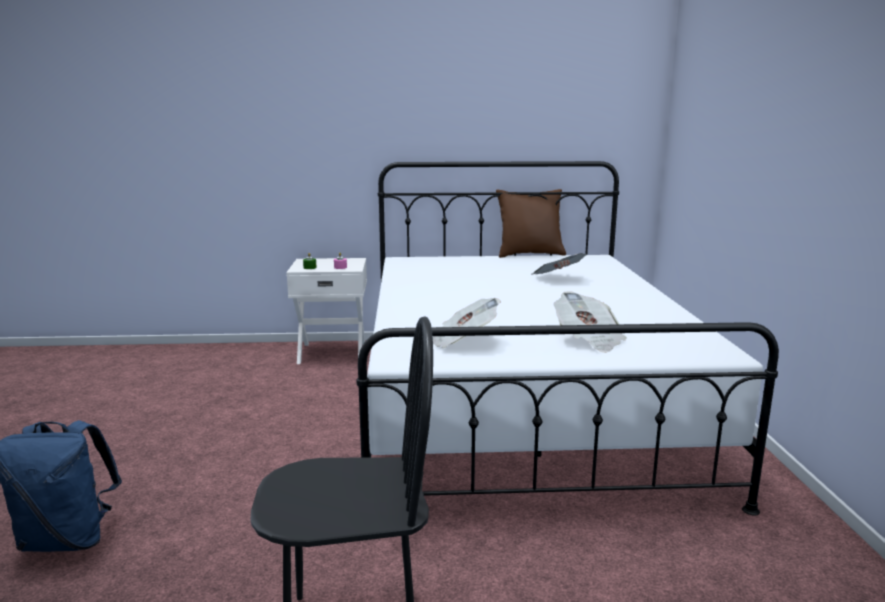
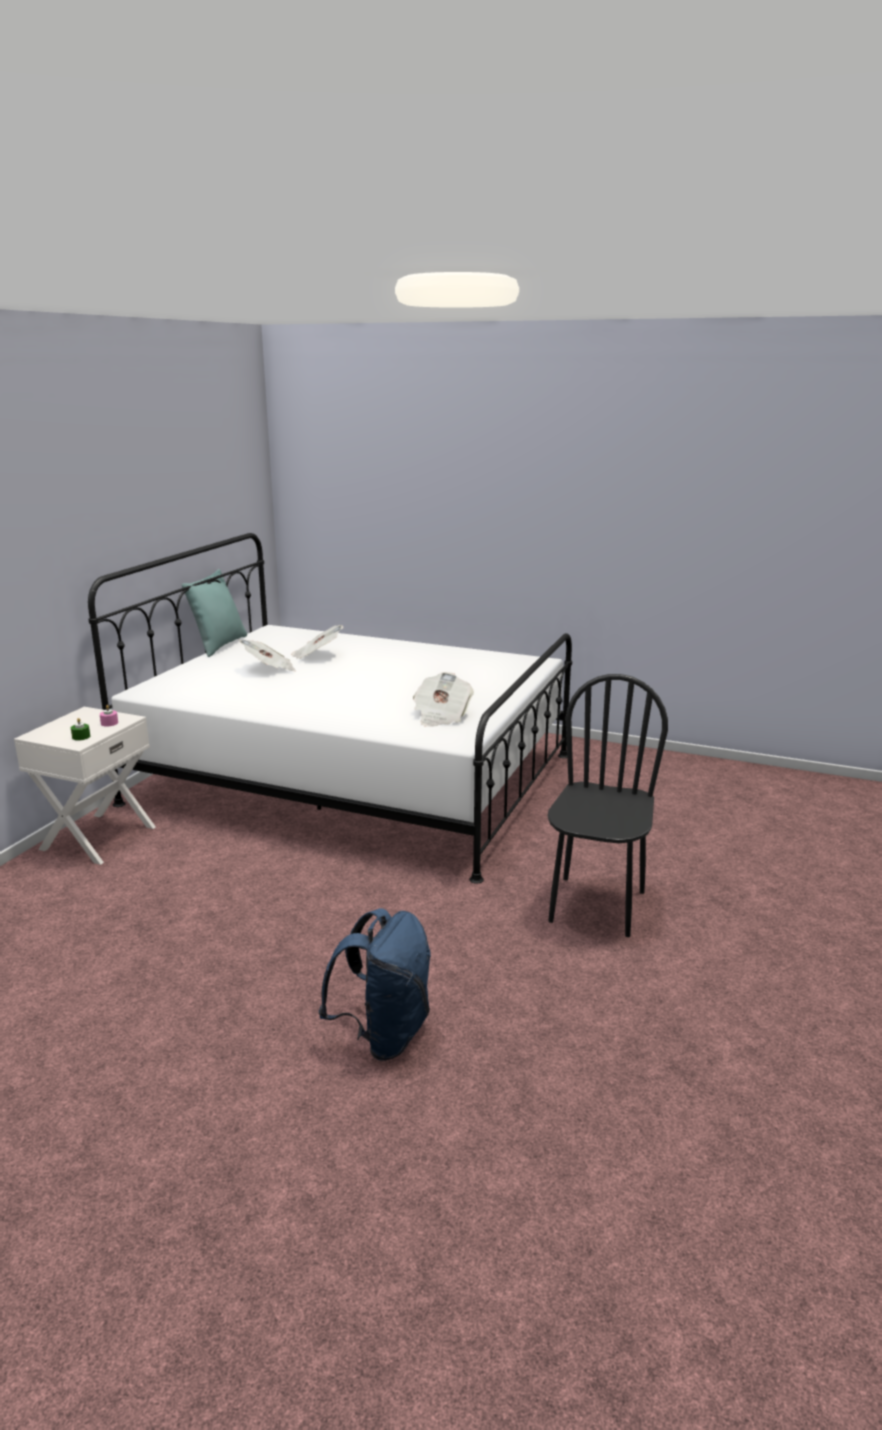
camera: 65 degrees left, 5 degrees up
brown pillow [496,189,566,258] -> turquoise pillow [182,569,247,657]
newspaper [553,291,627,353] -> newspaper moved to [239,640,296,671]

